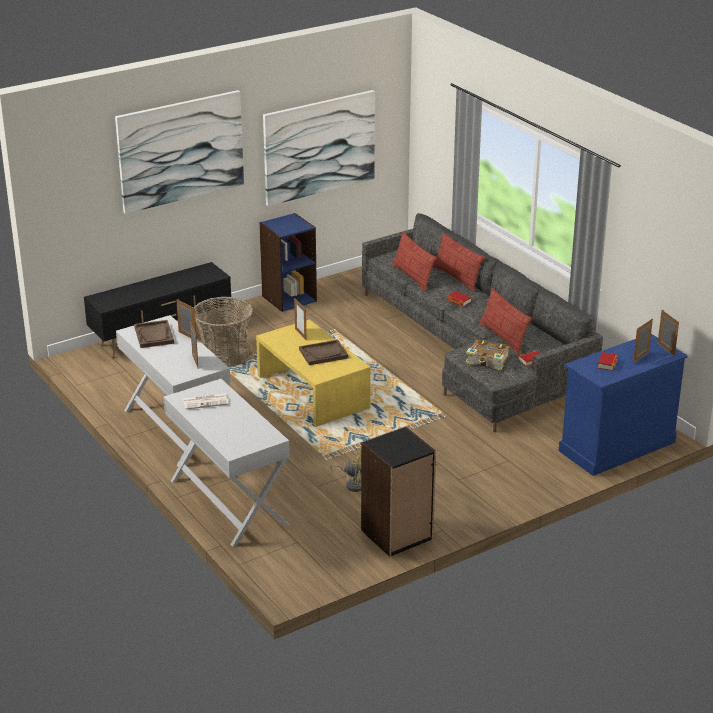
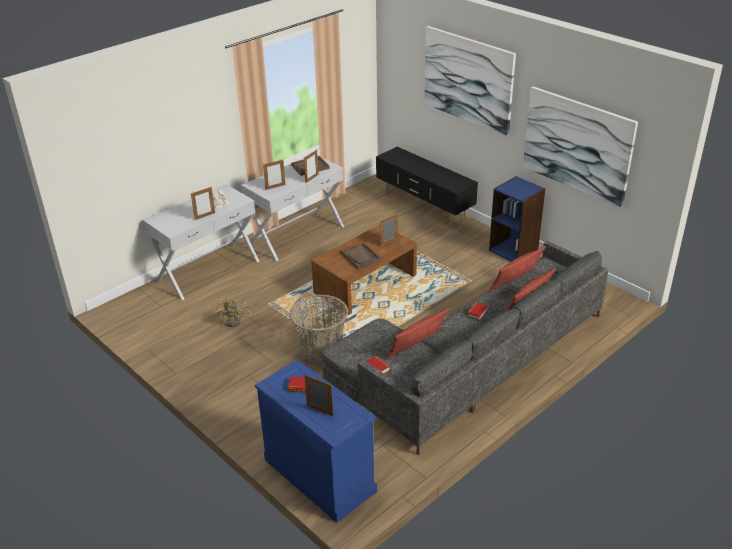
camera: 80 degrees right, 5 degrees up
basket [194,296,253,367] -> basket moved to [290,295,349,366]
yellow coffee table [256,319,371,427] -> brown coffee table [311,224,417,315]
black bookcase [361,427,436,557] -> none
book [466,339,510,370] -> none
picture frame [658,310,679,356] -> picture frame moved to [191,187,215,220]

